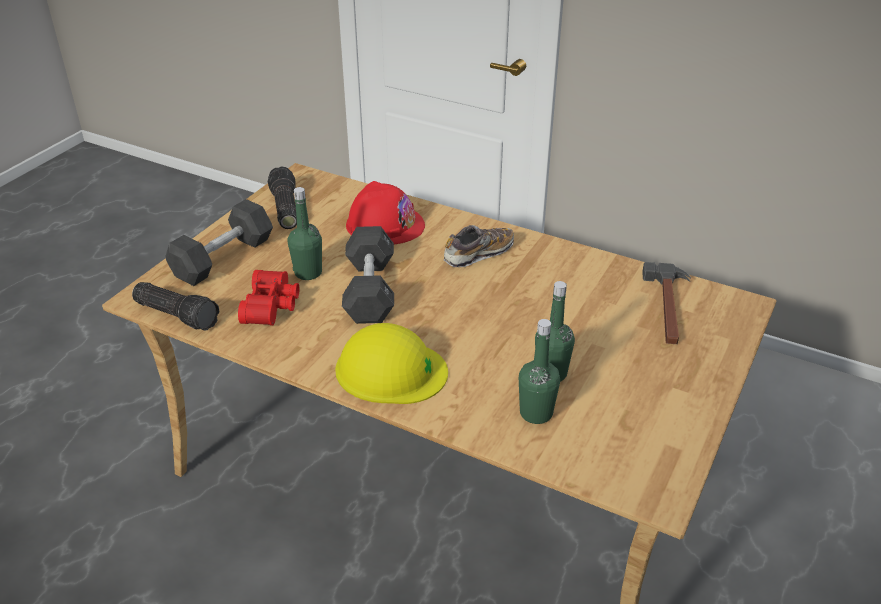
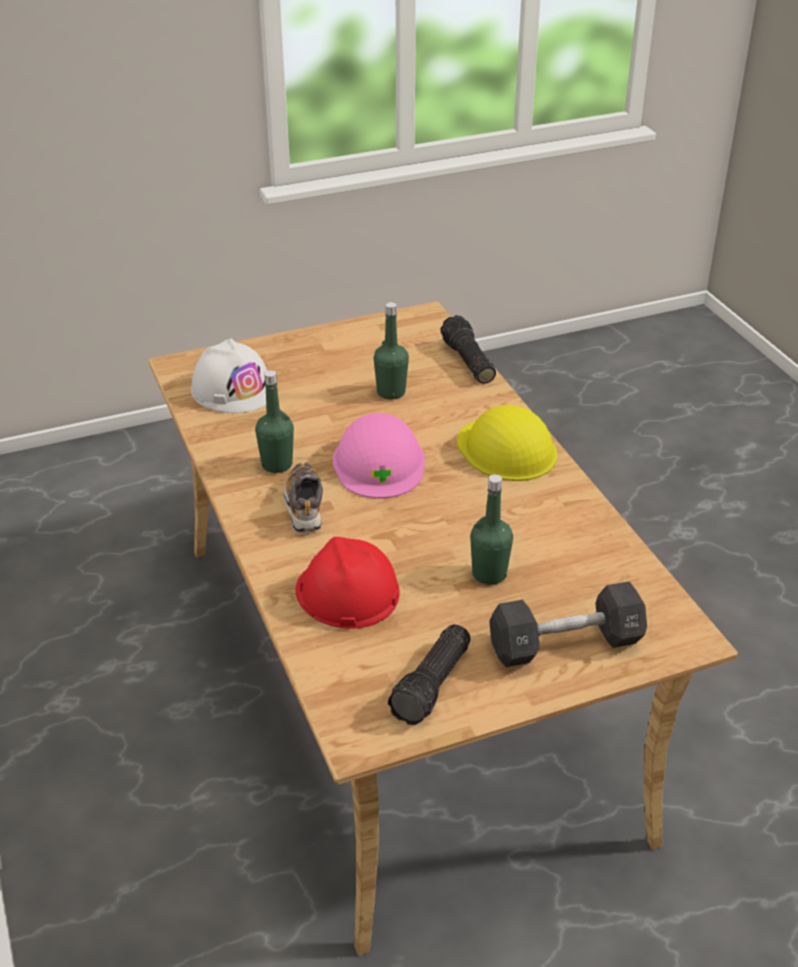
camera: 140 degrees left, 0 degrees up
flashlight [132,282,219,331] -> flashlight moved to [440,315,496,384]
red binoculars [238,270,299,326] -> none
black dumbbell [342,226,394,324] -> none
shoe [444,225,514,267] -> shoe turned 75 degrees clockwise [284,462,323,533]
green bottle [519,319,560,424] -> green bottle moved to [255,370,294,473]
hammer [642,262,691,344] -> white hard hat [191,338,267,413]
none -> pink hard hat [333,413,425,499]

